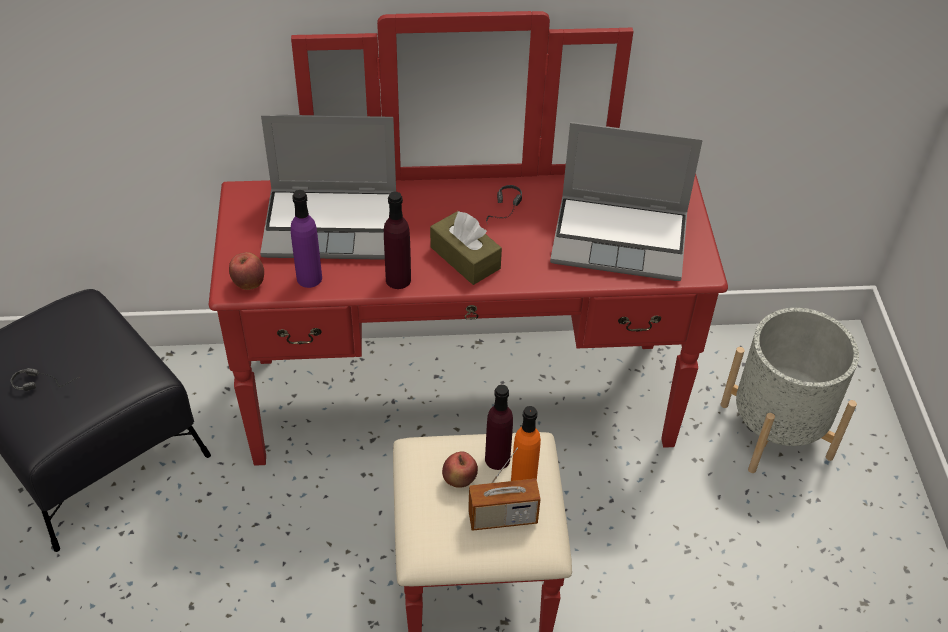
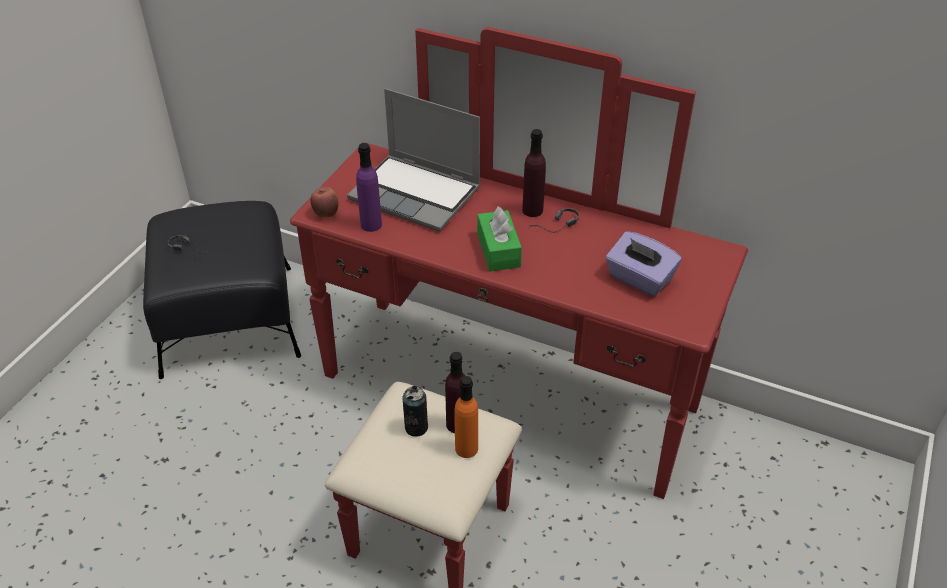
camera: 30 degrees right, 5 degrees down
purple bottle [384,191,411,289] -> purple bottle moved to [522,129,546,217]
brown tissue box [430,211,502,285] -> green tissue box [477,206,522,271]
apple [442,452,478,488] -> can [402,386,428,437]
radio [468,447,541,531] -> none
laptop [550,122,703,281] -> purple tissue box [606,231,682,296]
grey planter [721,308,859,473] -> none

